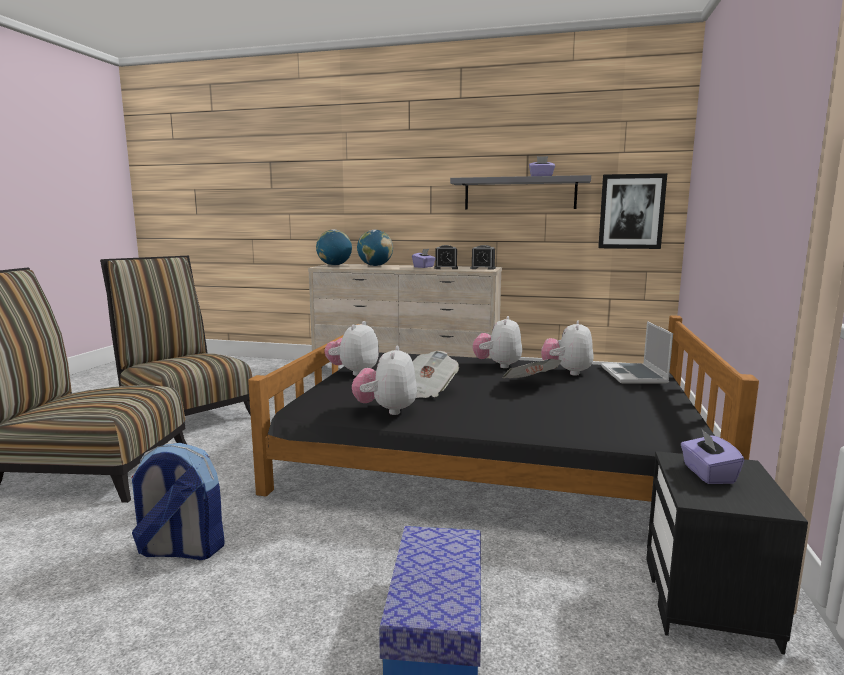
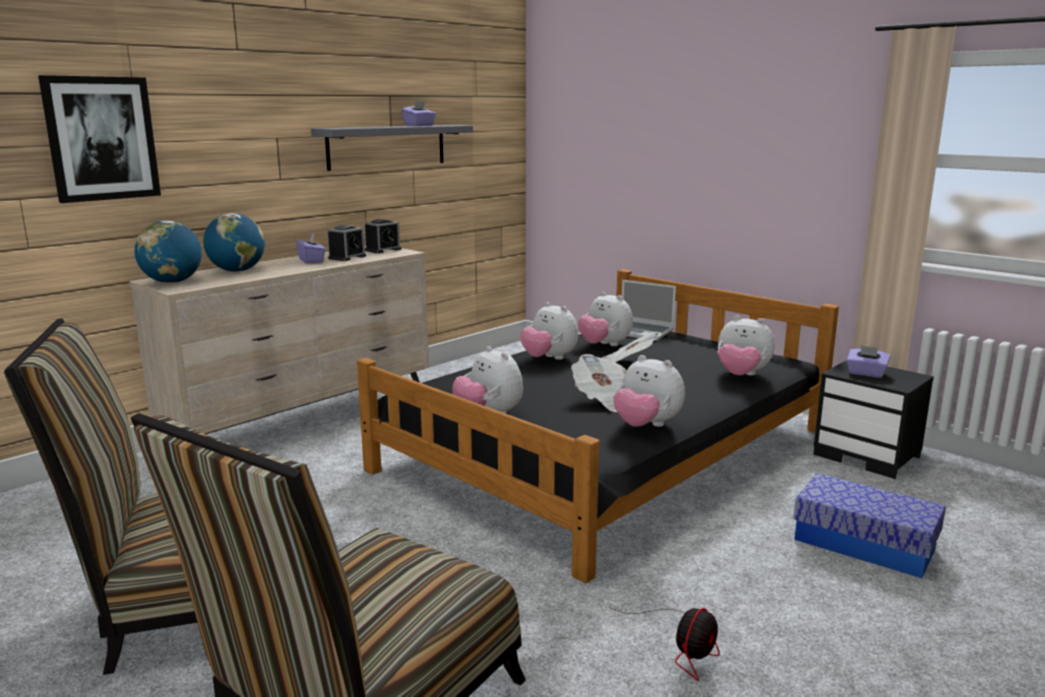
camera: 60 degrees left, 5 degrees up
backpack [131,443,225,560] -> fan [609,607,720,681]
picture [598,173,667,249] -> picture moved to [38,75,161,203]
none -> plush toy [718,316,775,375]

